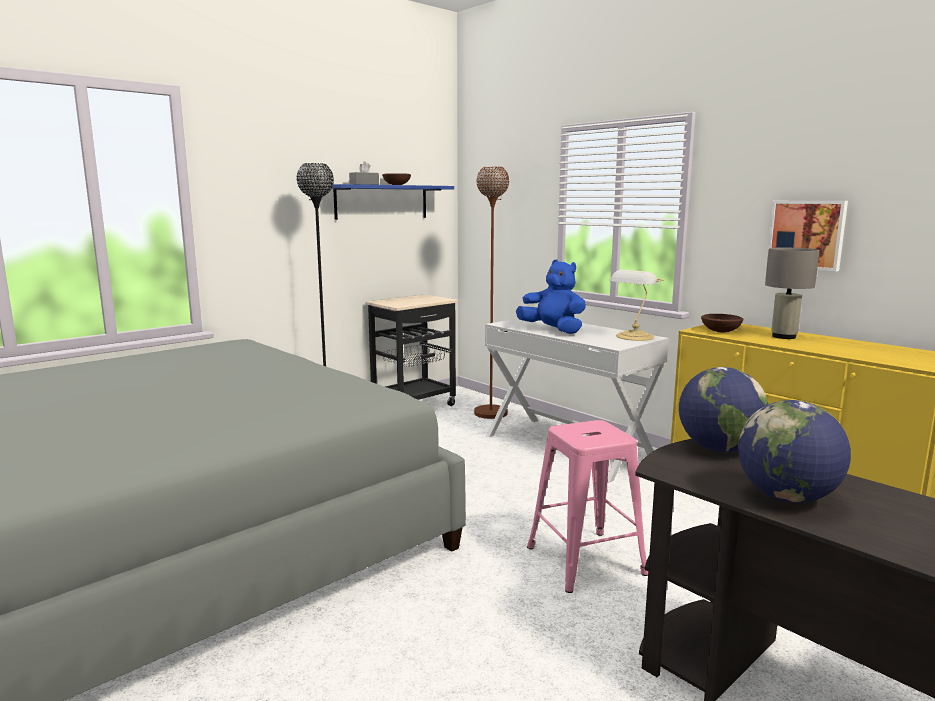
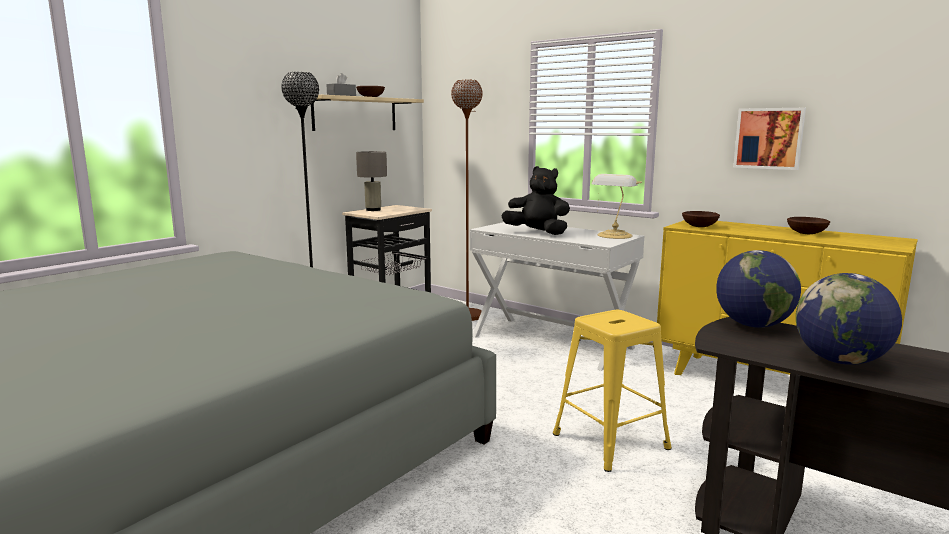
camera: 10 degrees left, 0 degrees up
blue shelf [330,184,454,220] -> beige shelf [311,95,424,131]
blue plush toy [516,259,586,334] -> black plush toy [501,166,570,235]
pink stool [527,420,648,593] -> yellow stool [553,310,672,472]
grey table lamp [765,248,819,339] -> grey table lamp moved to [356,151,387,211]
none -> brown bowl [787,217,830,234]

